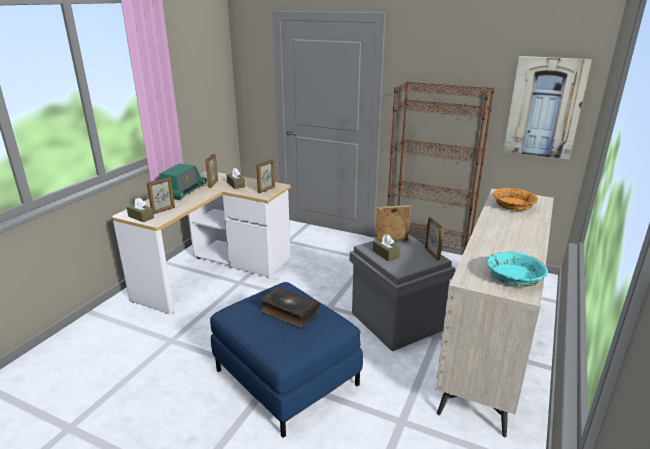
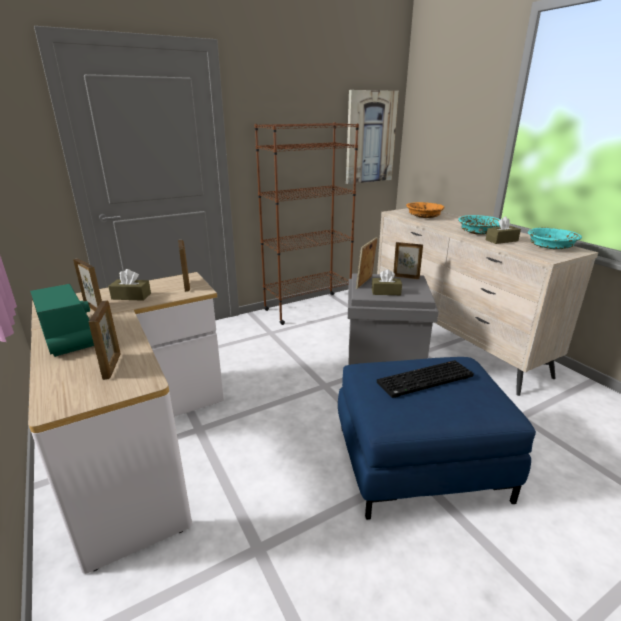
camera: 55 degrees left, 0 degrees up
brown tissue box [127,198,154,222] -> brown tissue box moved to [486,216,521,244]
book [260,287,320,328] -> keyboard [377,360,474,398]
none -> turquoise bowl [458,215,501,235]

